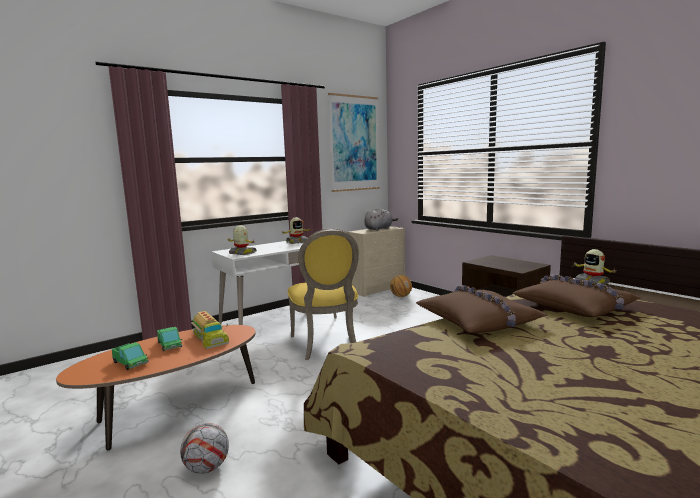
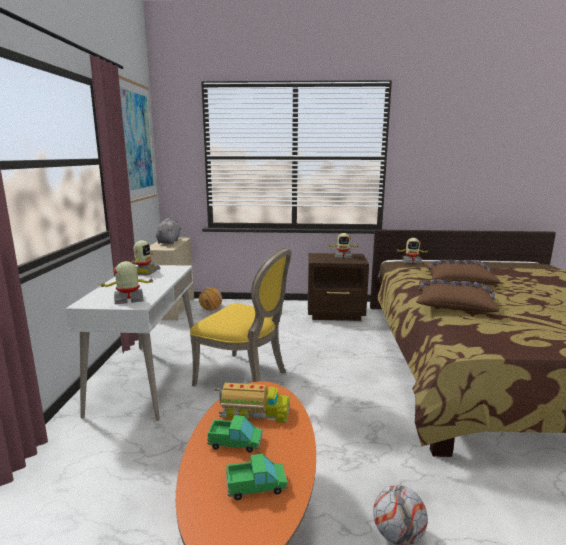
camera: 50 degrees left, 5 degrees up
none -> toy robot [329,233,358,258]

